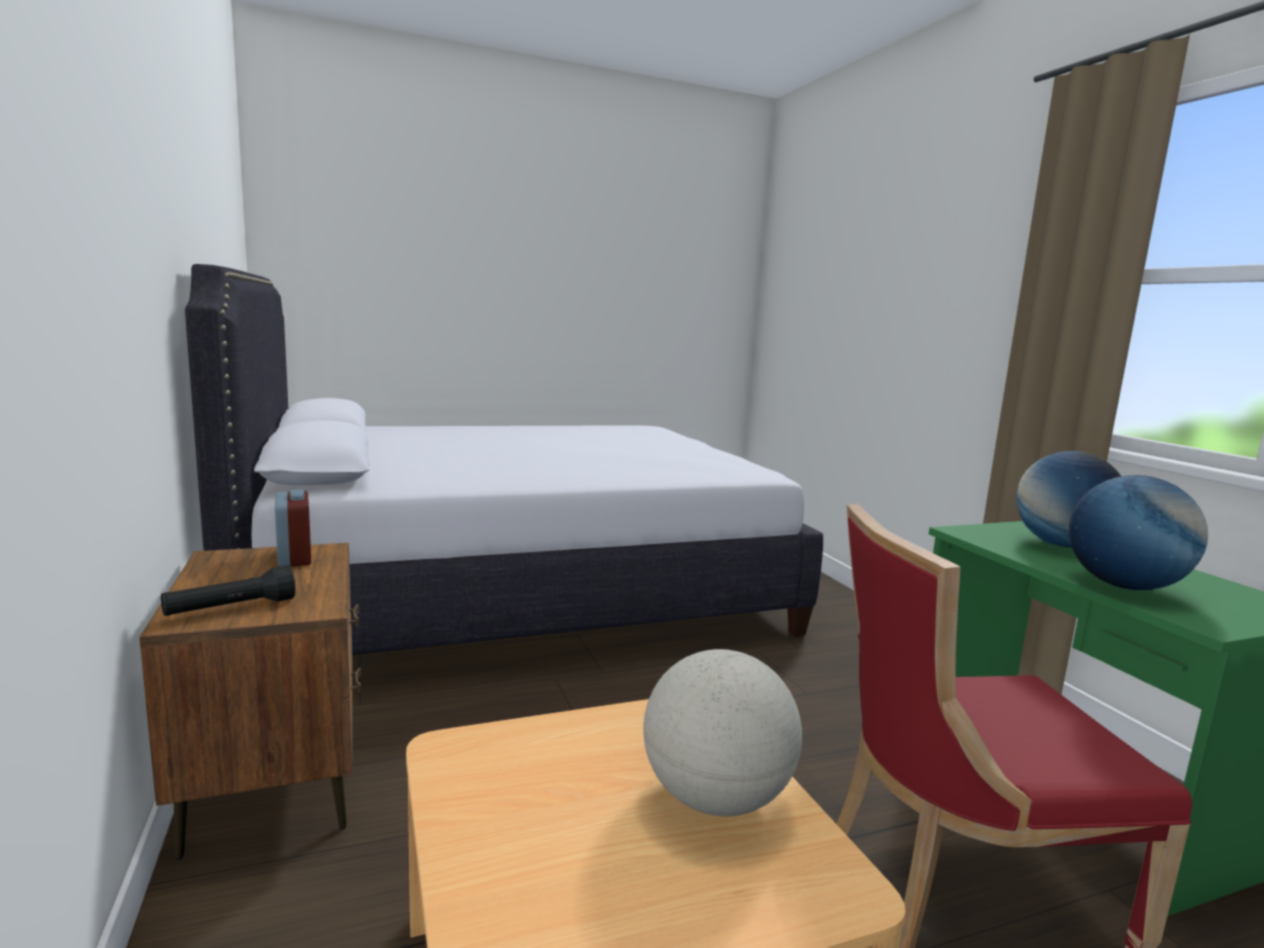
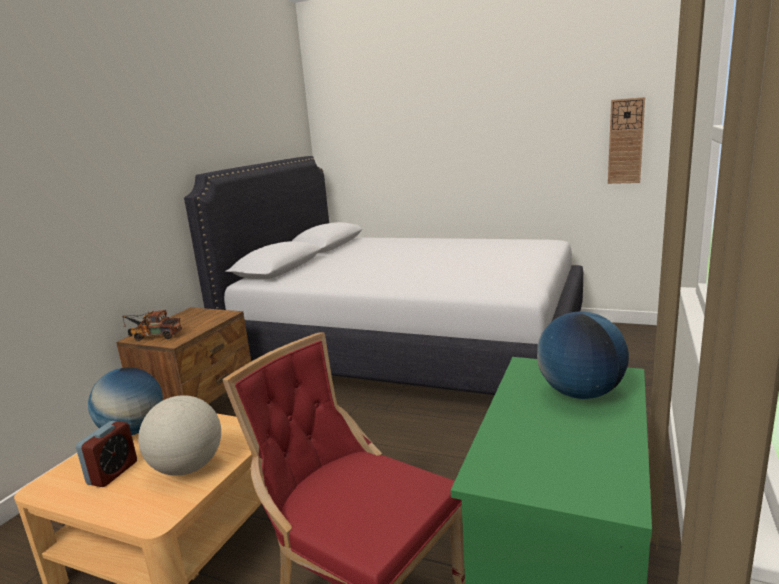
camera: 45 degrees right, 5 degrees up
black flashlight [161,566,296,616] -> toy truck [123,310,182,341]
alarm clock [275,489,311,567] -> alarm clock moved to [76,421,137,487]
globe [1069,475,1208,590] -> globe moved to [88,367,163,435]
none -> wall clock [608,97,645,184]

